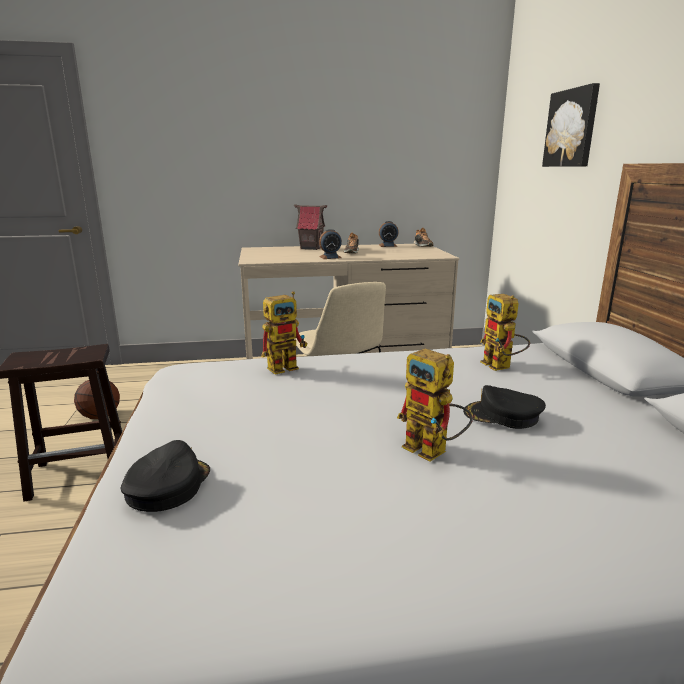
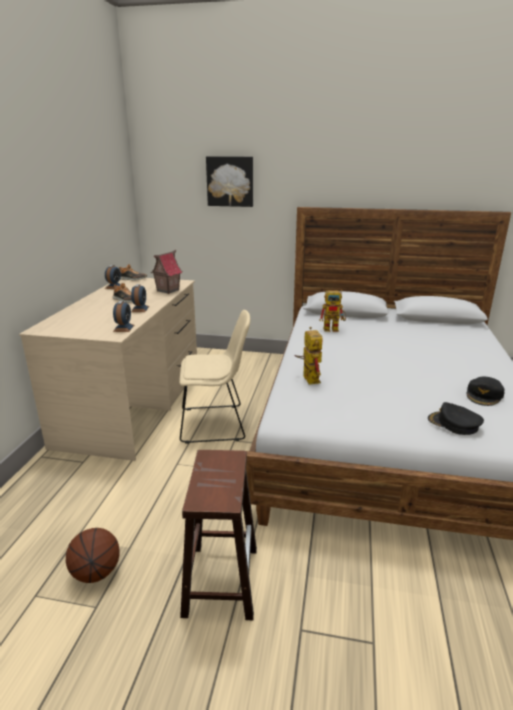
camera: 70 degrees left, 5 degrees up
toy house [294,204,327,250] -> toy house moved to [151,250,183,294]
toy robot [397,349,473,462] -> none
black cap [463,385,546,429] -> black cap moved to [467,376,505,406]
none -> alarm clock [113,301,134,332]

